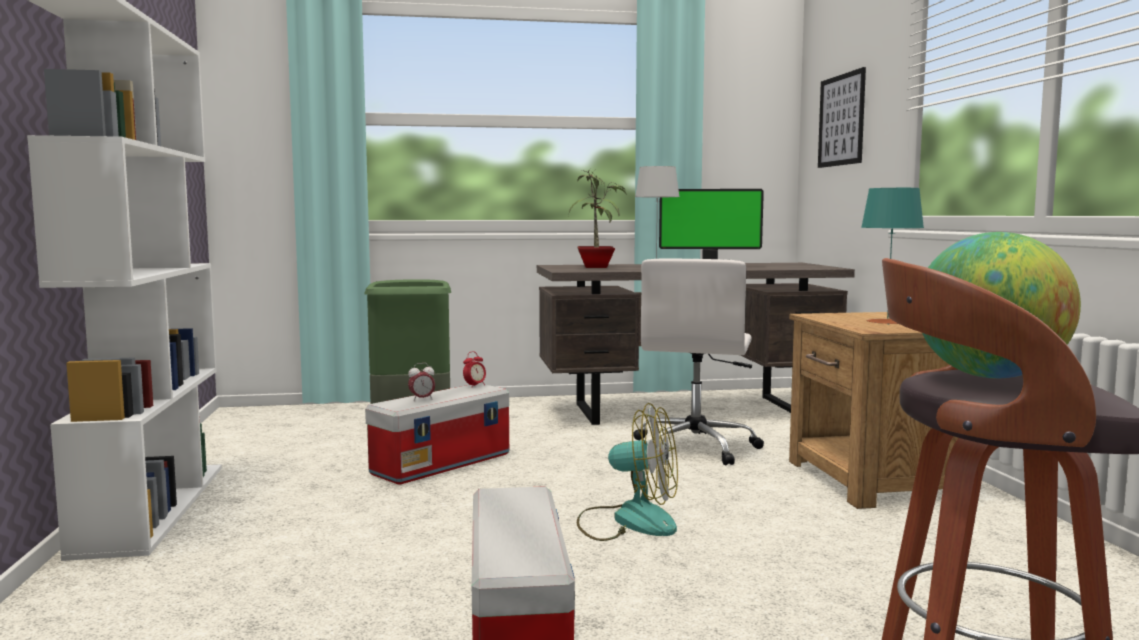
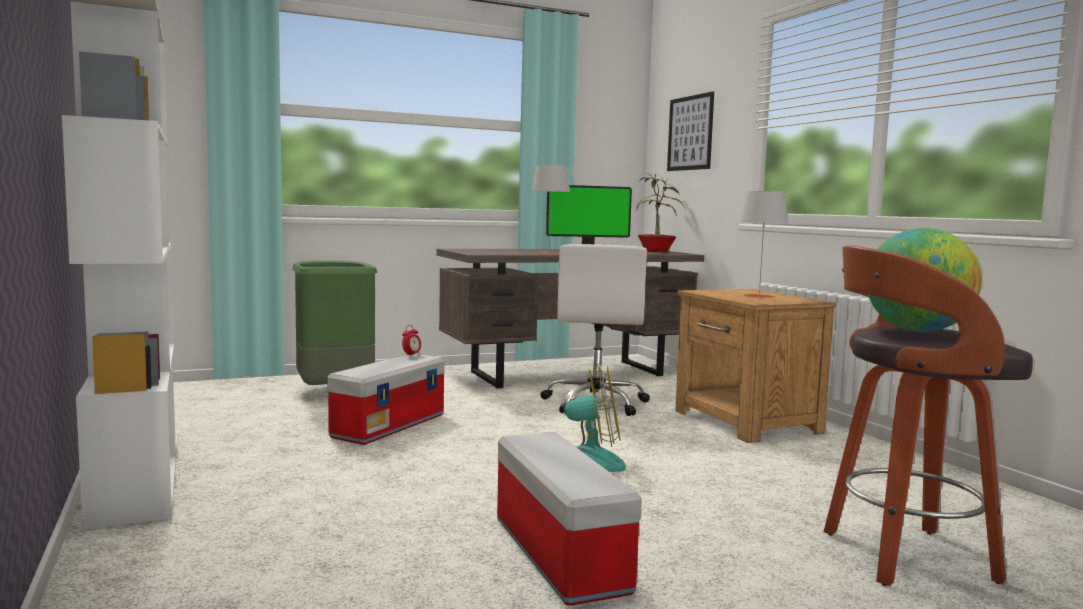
camera: 15 degrees left, 0 degrees up
alarm clock [408,363,435,400] -> none
potted plant [568,170,627,268] -> potted plant moved to [636,173,685,252]
turquoise table lamp [861,188,924,324] -> grey table lamp [740,191,788,298]

